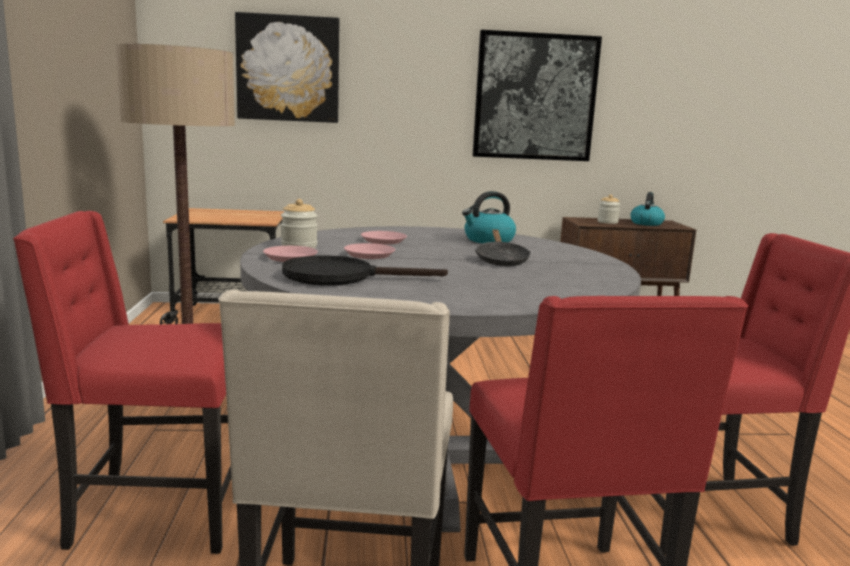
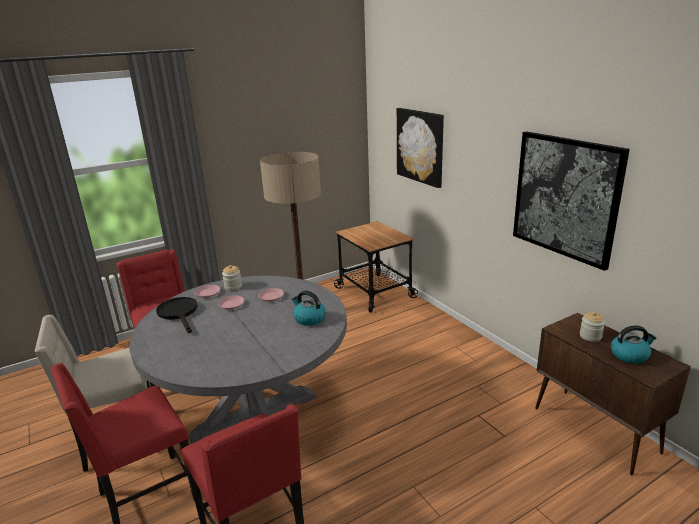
camera: 65 degrees right, 10 degrees up
black frying pan [475,229,531,266] -> none

